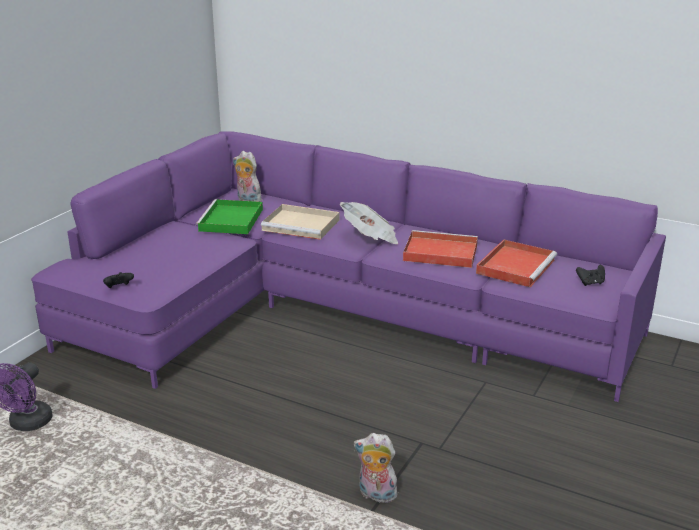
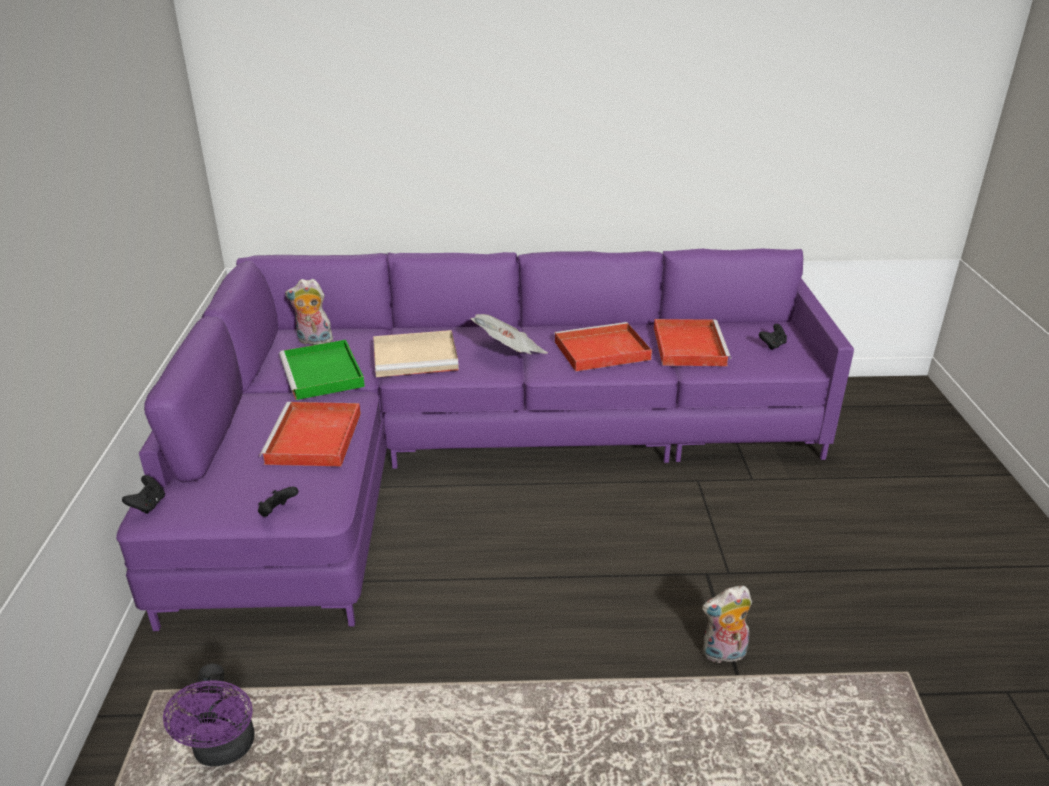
camera: 30 degrees left, 5 degrees up
none -> black game controller [122,475,165,514]
none -> red tray [260,402,361,466]

